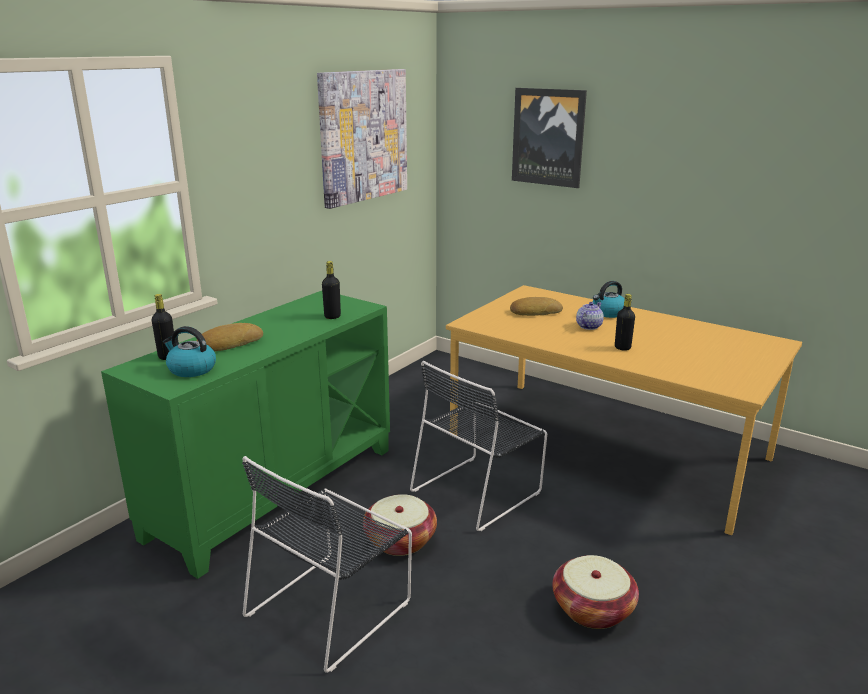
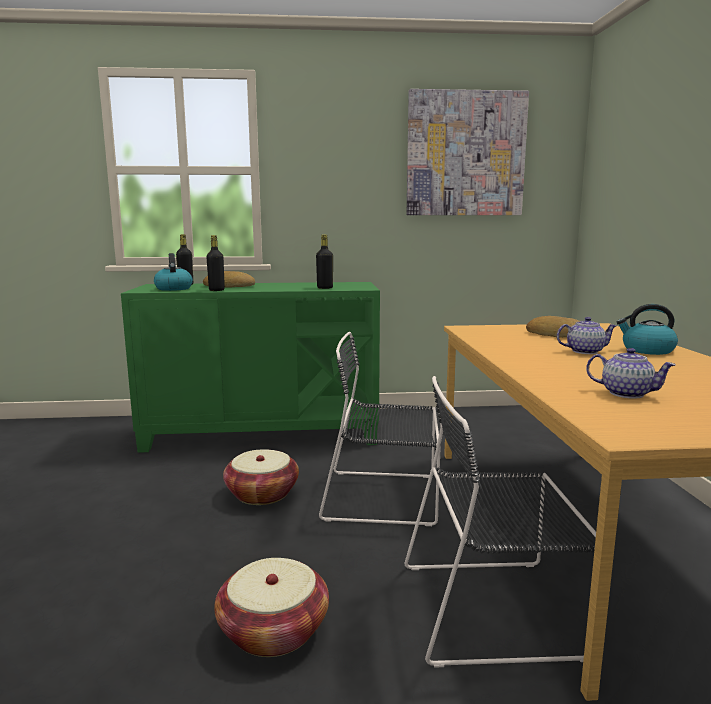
camera: 50 degrees right, 10 degrees down
black chair [242,456,412,673] -> black chair moved to [404,376,596,668]
picture [512,88,587,188] -> none
black bottle [615,294,635,351] -> black bottle moved to [206,235,225,291]
none -> teapot [586,348,676,399]

